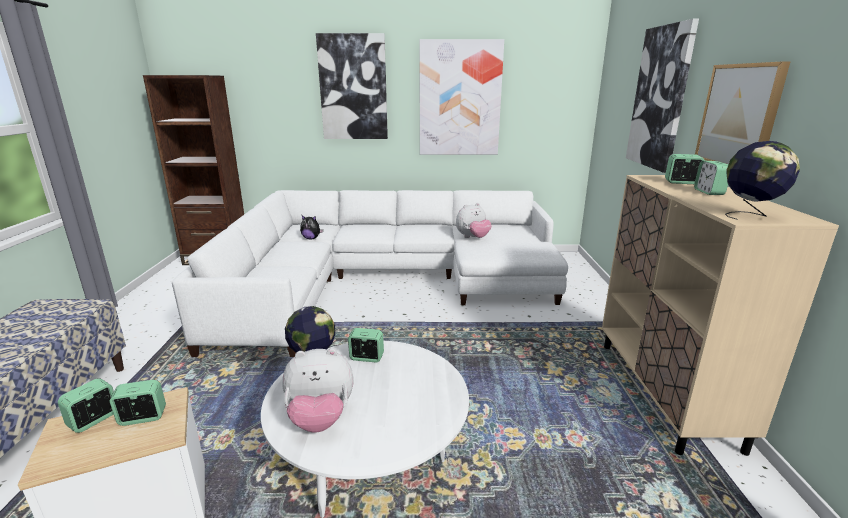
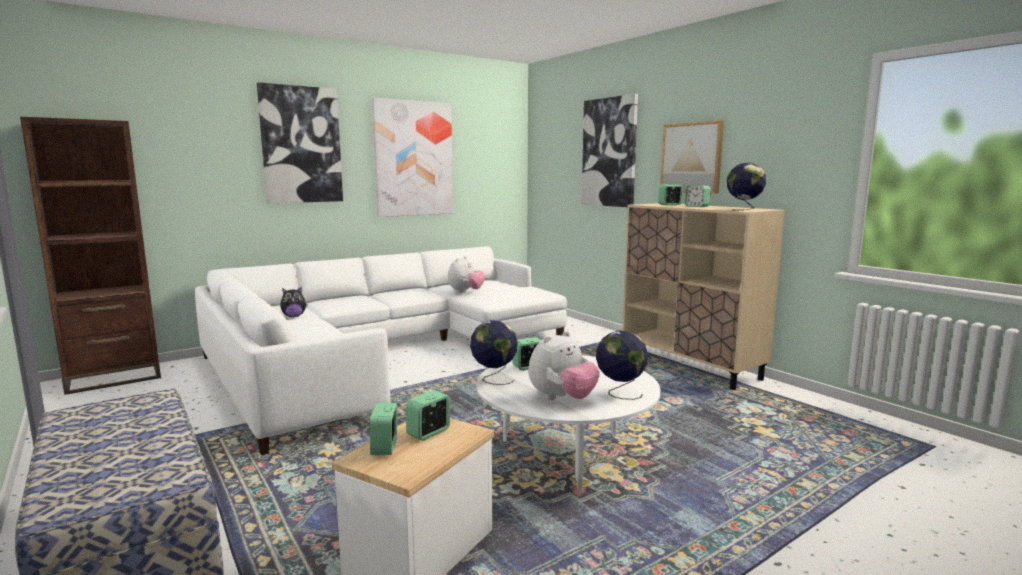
camera: 35 degrees left, 10 degrees down
none -> globe [596,330,648,400]

